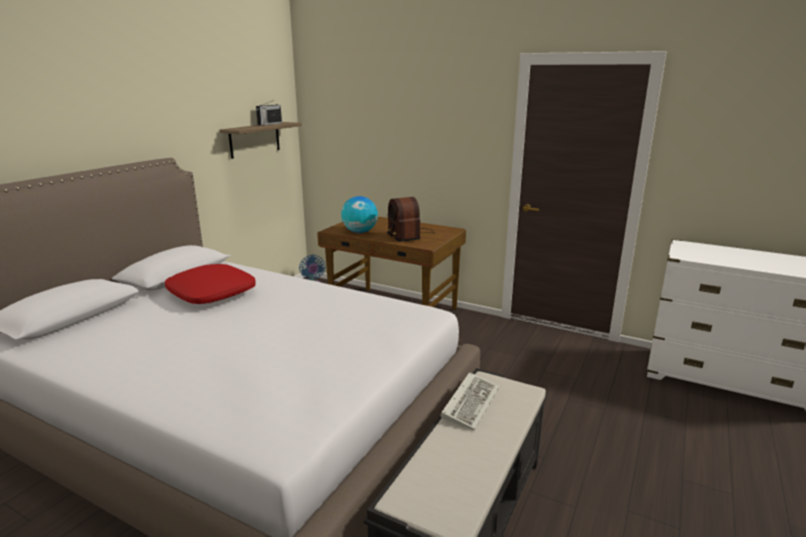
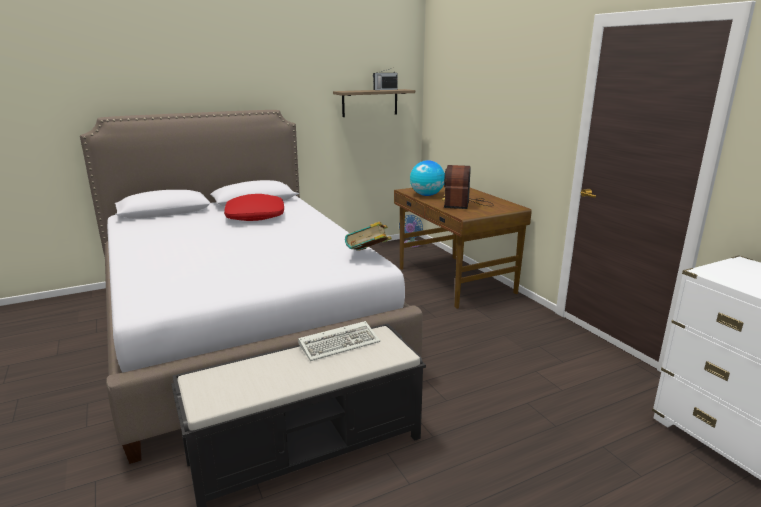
camera: 35 degrees right, 0 degrees up
none -> book [345,221,392,251]

